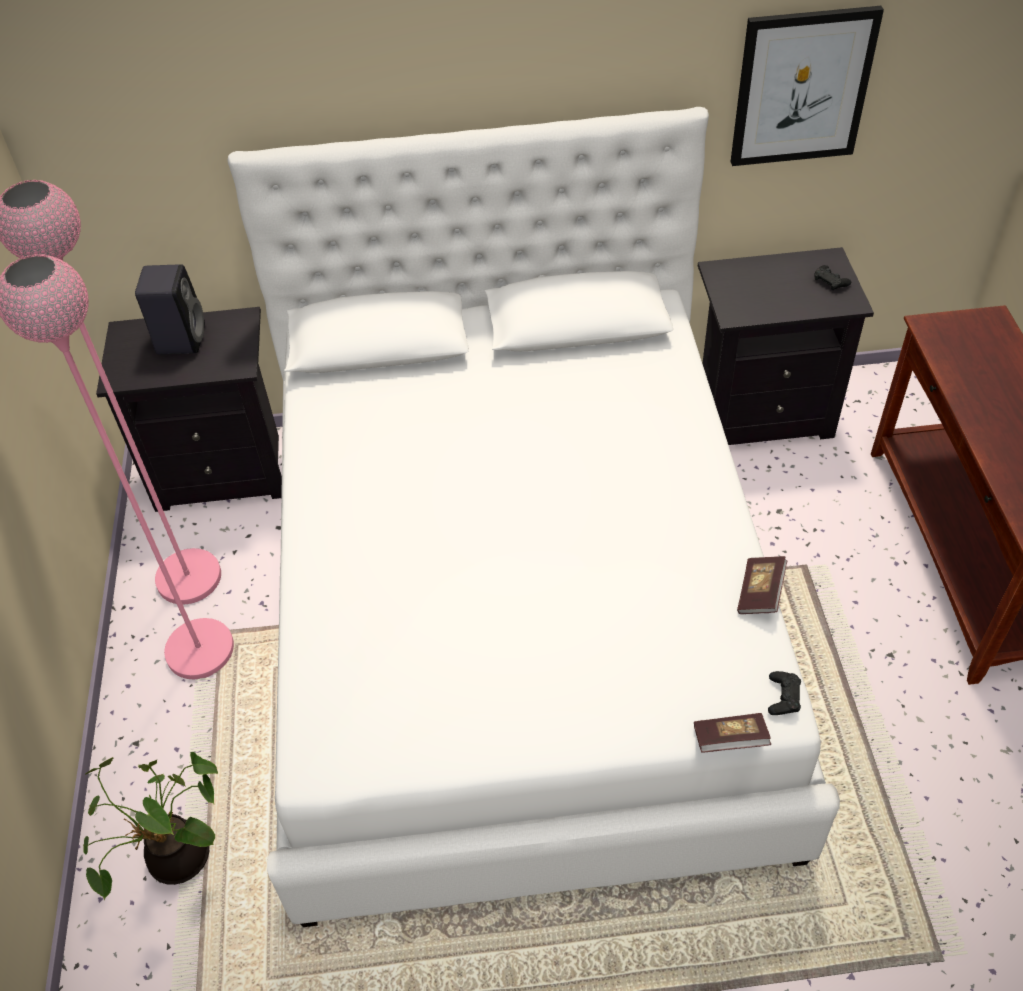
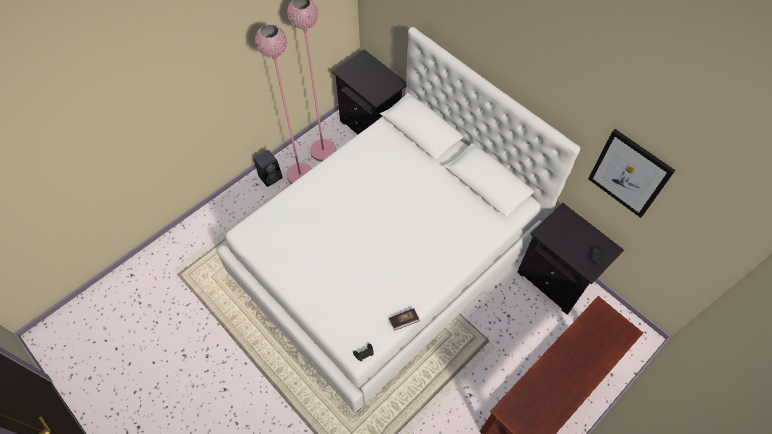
camera: 50 degrees right, 10 degrees up
potted plant [83,752,218,900] -> none
black speaker [135,264,205,354] -> black speaker moved to [254,150,283,187]
book [694,713,771,753] -> none

